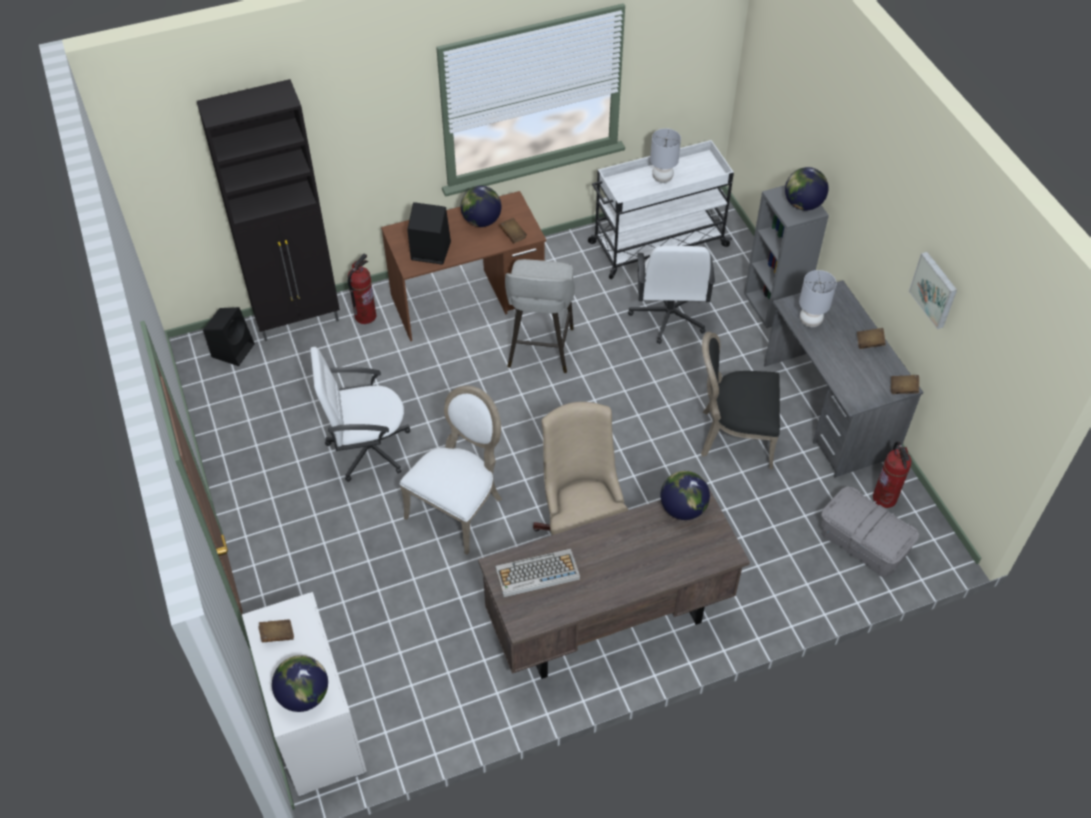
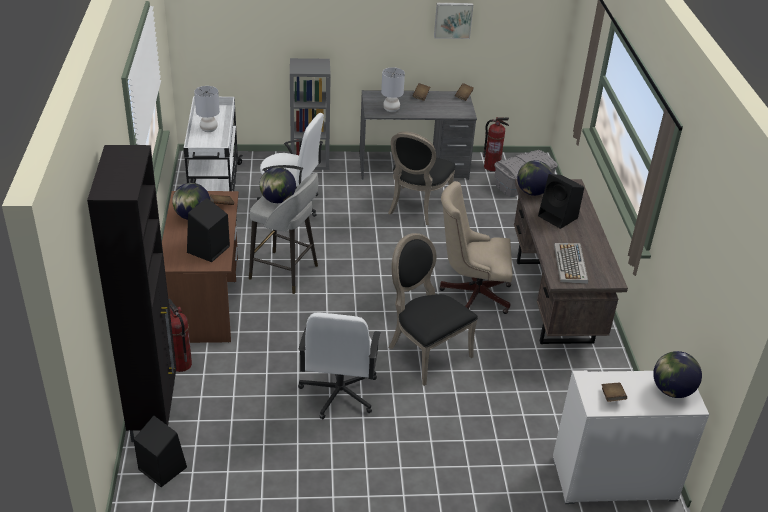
camera: 75 degrees left, 15 degrees down
white chair [399,385,502,555] -> black chair [388,233,478,386]
globe [785,167,828,211] -> globe moved to [259,167,296,203]
none -> black speaker [538,174,584,229]

